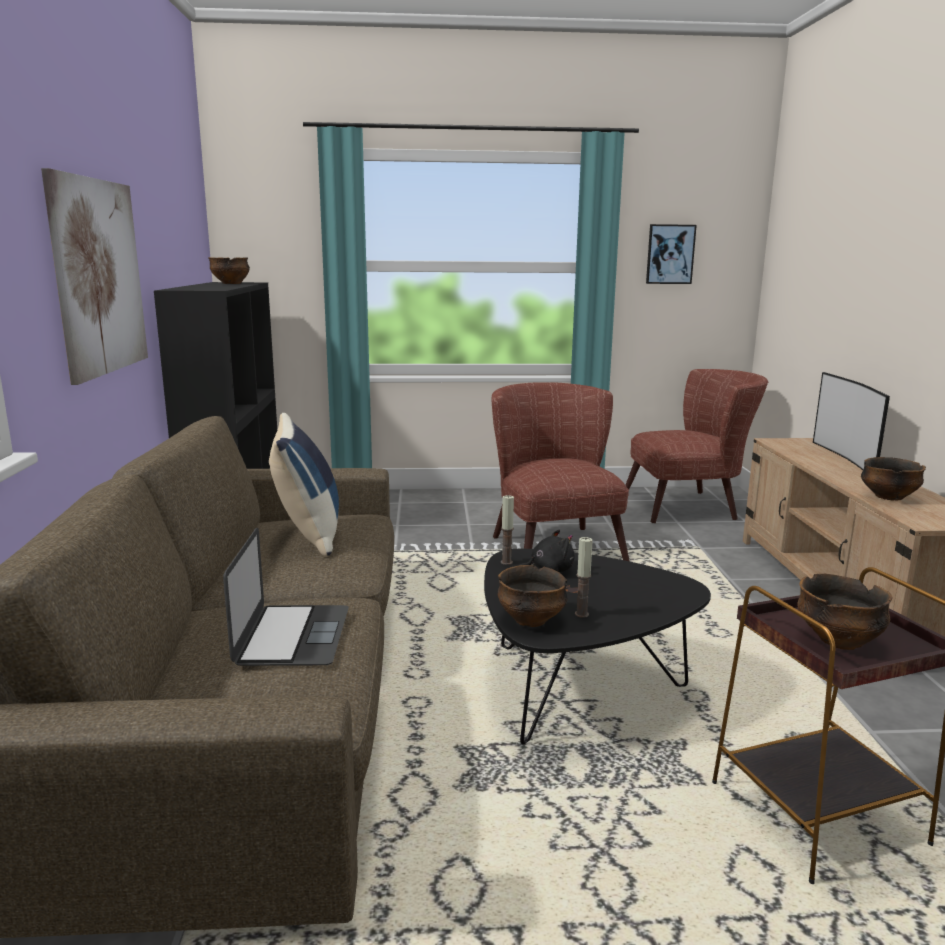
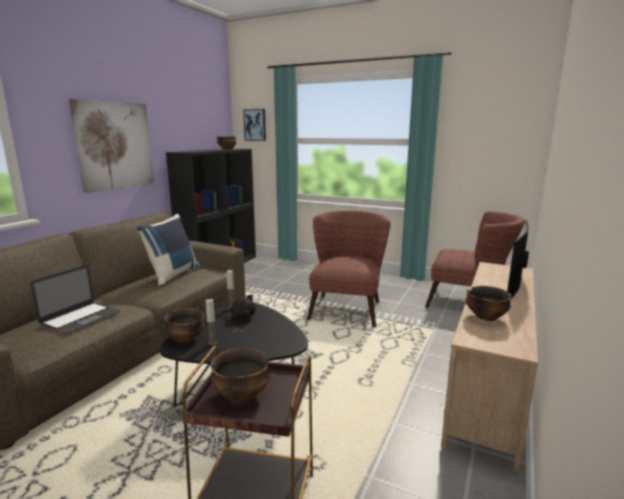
camera: 30 degrees right, 0 degrees up
picture [646,224,697,284] -> picture moved to [243,109,266,141]

